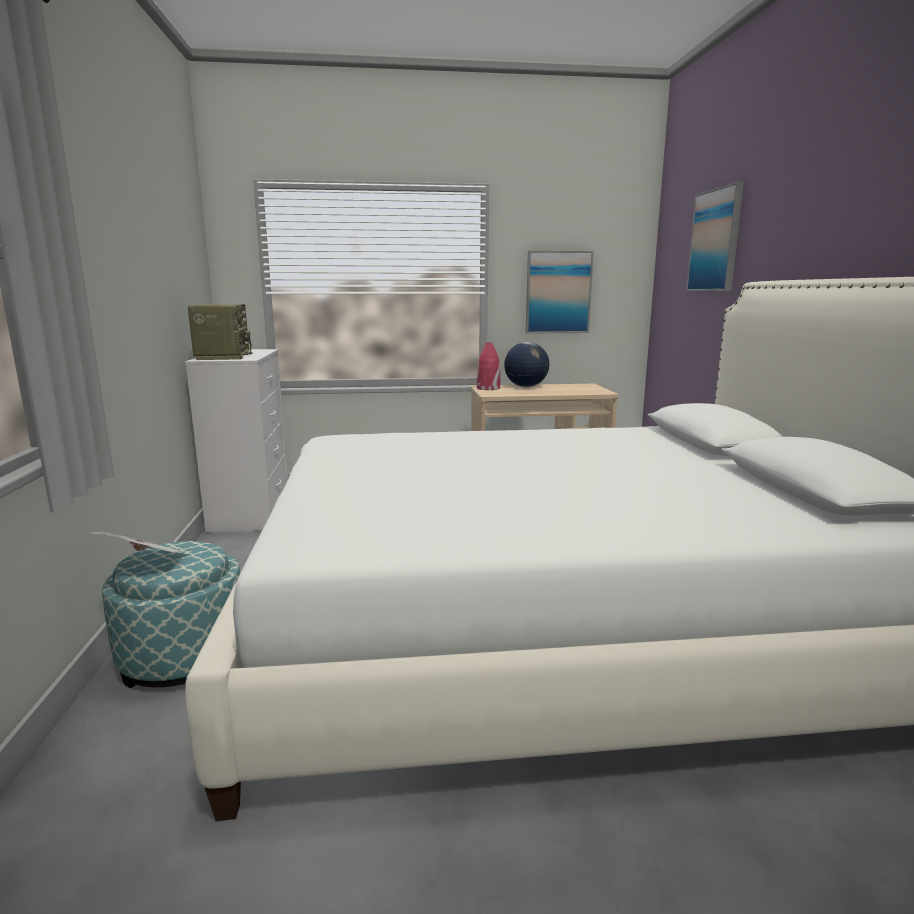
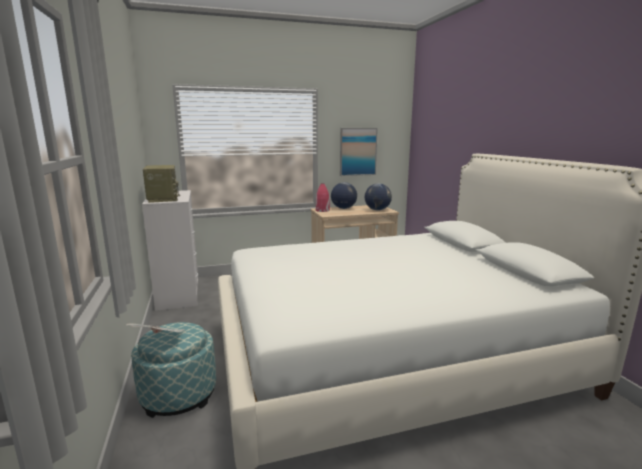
camera: 10 degrees left, 0 degrees up
picture [686,182,744,291] -> none
none -> globe [365,183,392,211]

